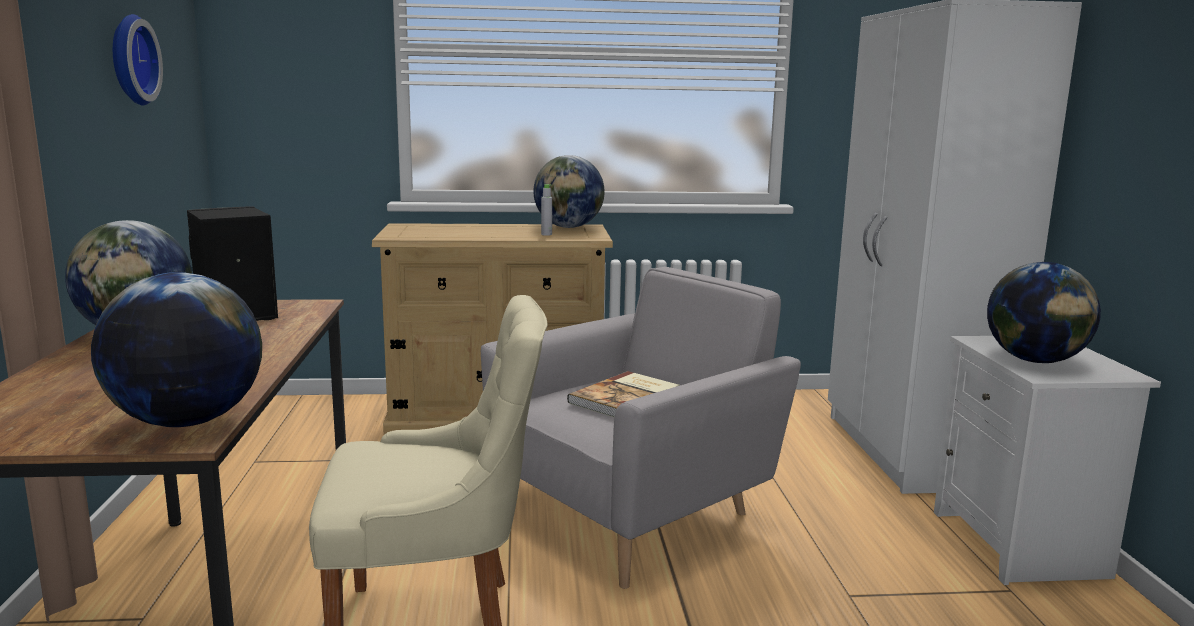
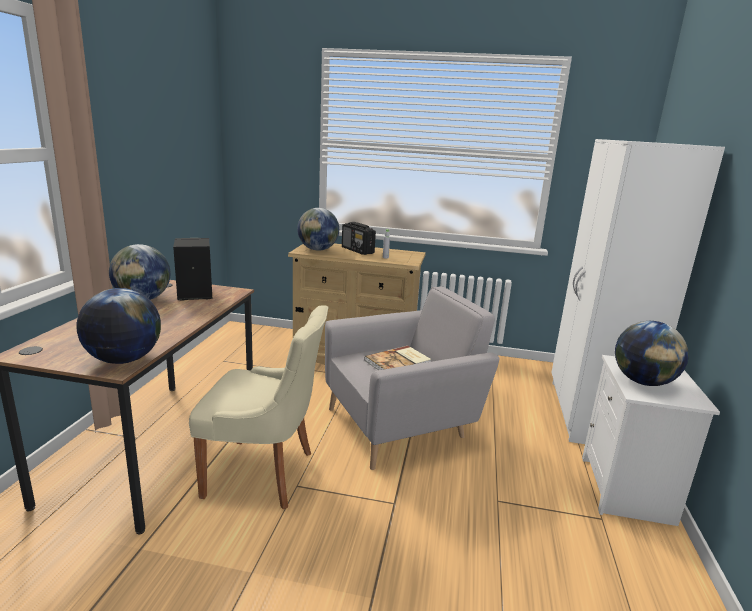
camera: 15 degrees right, 5 degrees up
wall clock [113,14,163,105] -> none
globe [533,155,605,228] -> globe moved to [297,208,339,251]
none -> radio [342,222,376,255]

